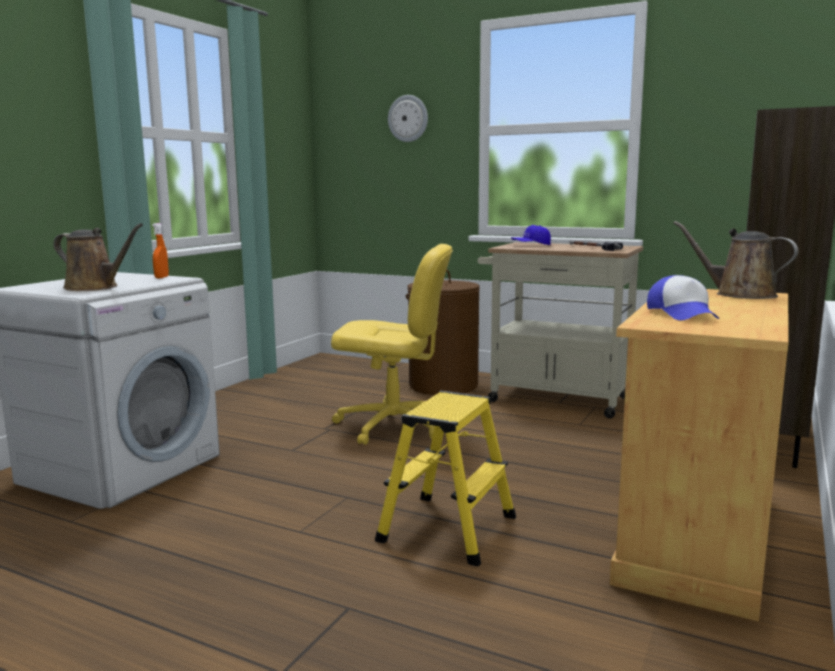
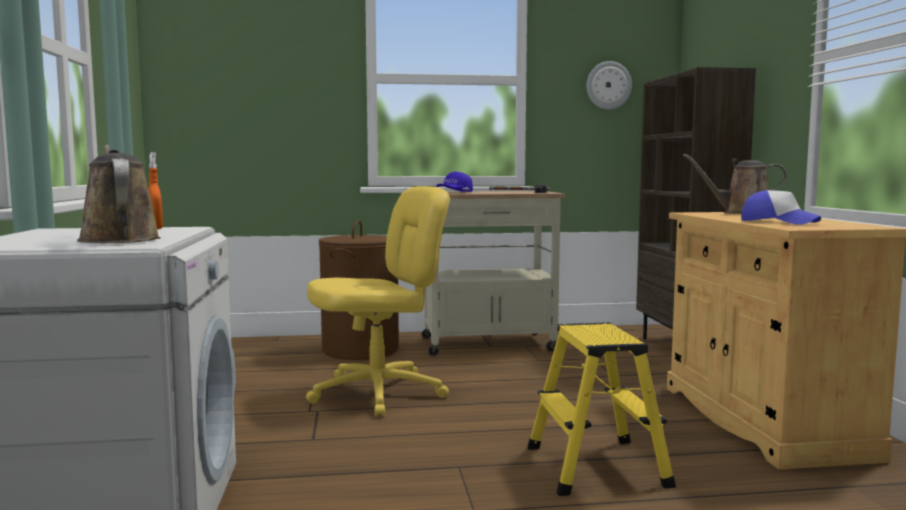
camera: 35 degrees left, 5 degrees down
brown watering can [54,223,143,291] -> brown watering can turned 105 degrees counterclockwise [77,145,161,243]
wall clock [388,95,428,142] -> wall clock moved to [586,61,632,110]

